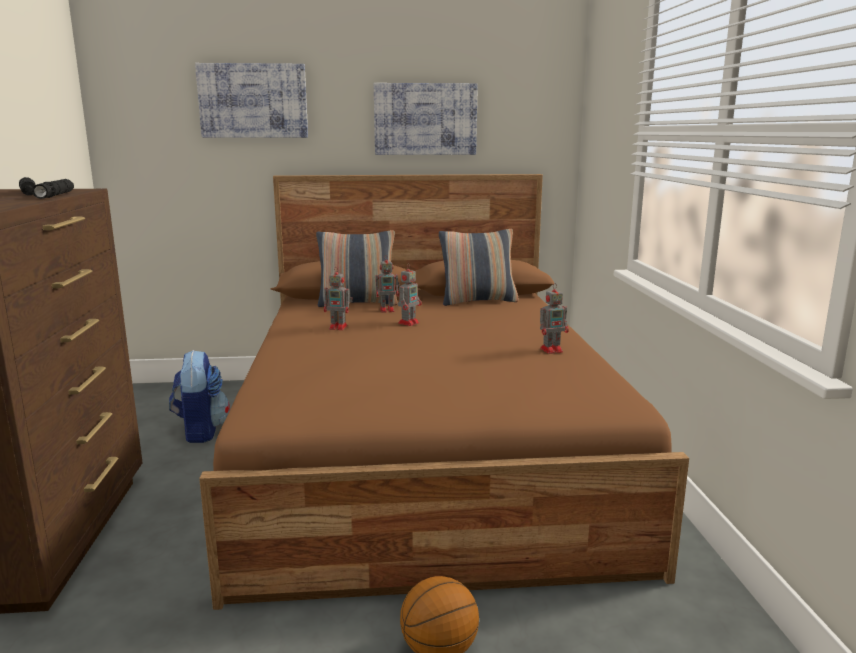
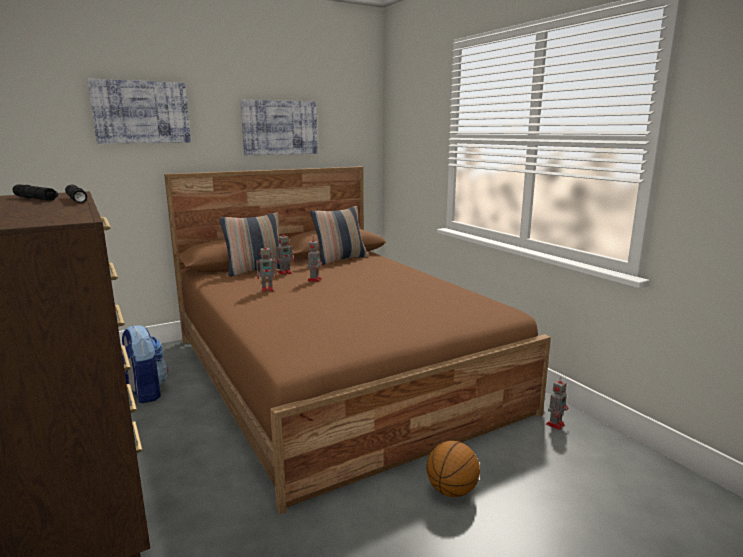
camera: 25 degrees left, 0 degrees up
toy robot [540,283,569,354] -> toy robot moved to [546,377,568,430]

